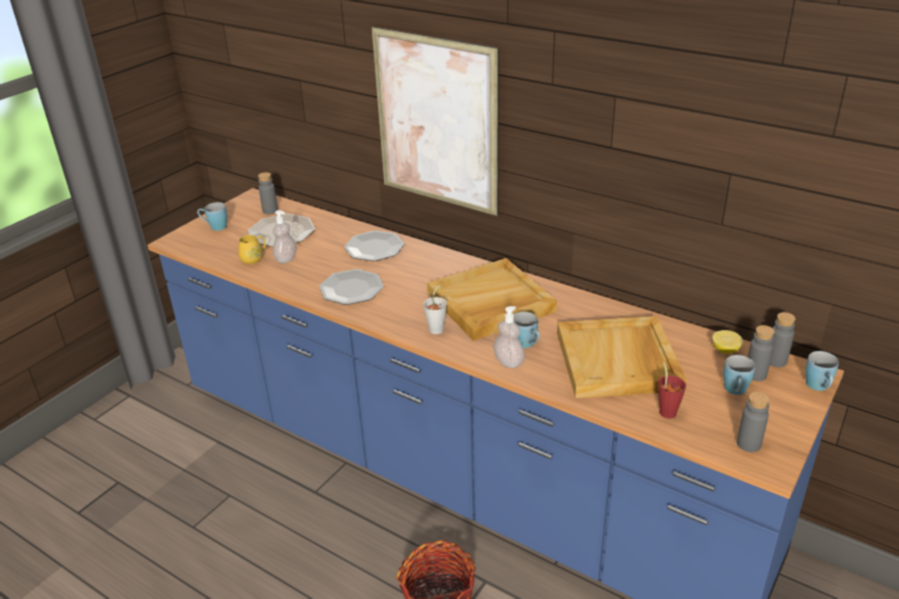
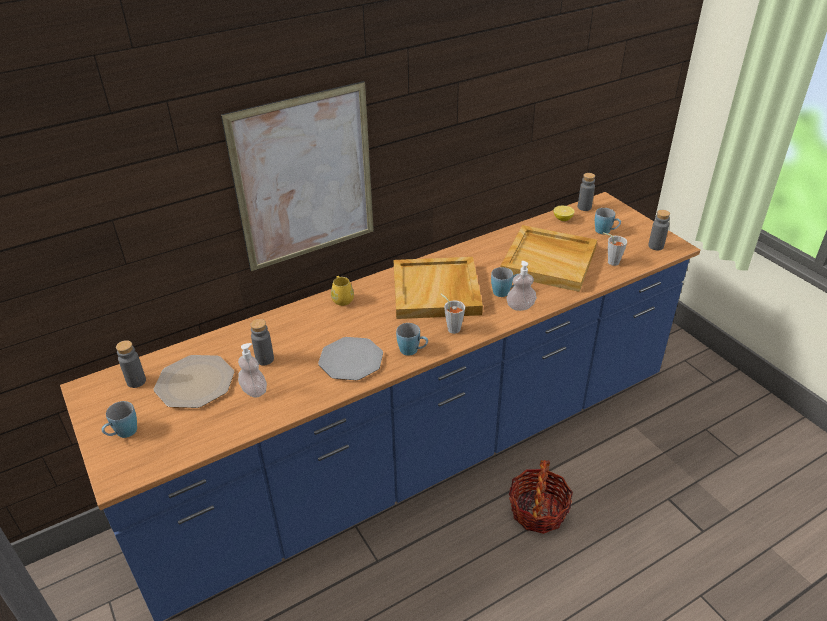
camera: 65 degrees left, 5 degrees up
yellow mug [238,235,266,264] -> yellow mug moved to [331,276,354,306]
plate [344,231,404,261] -> none
red cup [658,362,686,418] -> grey cup [603,232,627,266]
grey bottle [748,325,775,381] -> grey bottle moved to [250,319,274,365]
blue mug [806,351,839,391] -> blue mug moved to [396,323,428,356]

